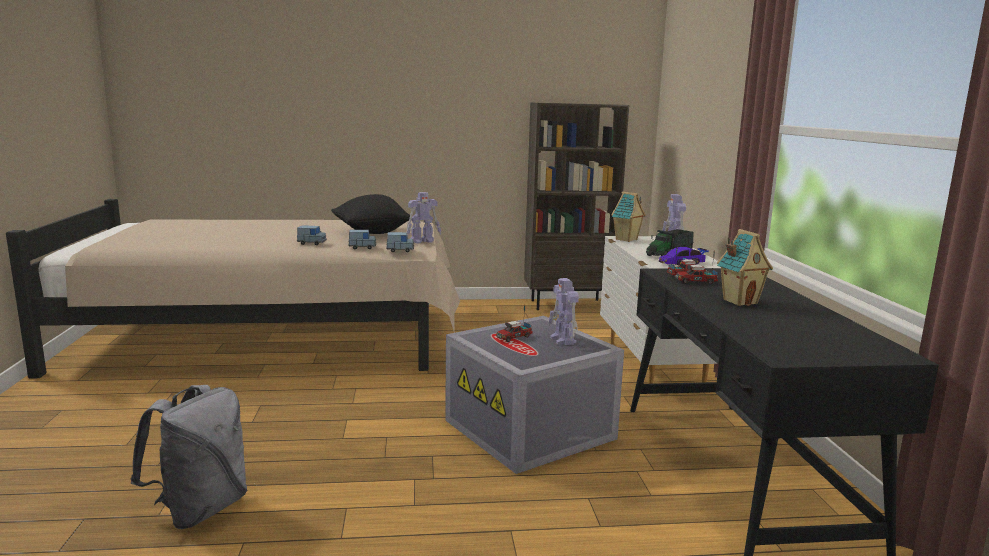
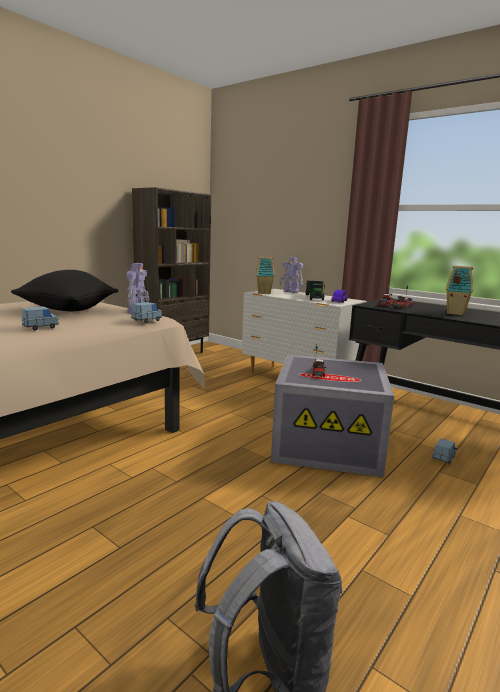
camera: 45 degrees left, 0 degrees up
blue toy car [348,230,376,249] -> blue toy car moved to [432,438,457,464]
toy robot [549,278,579,345] -> none

